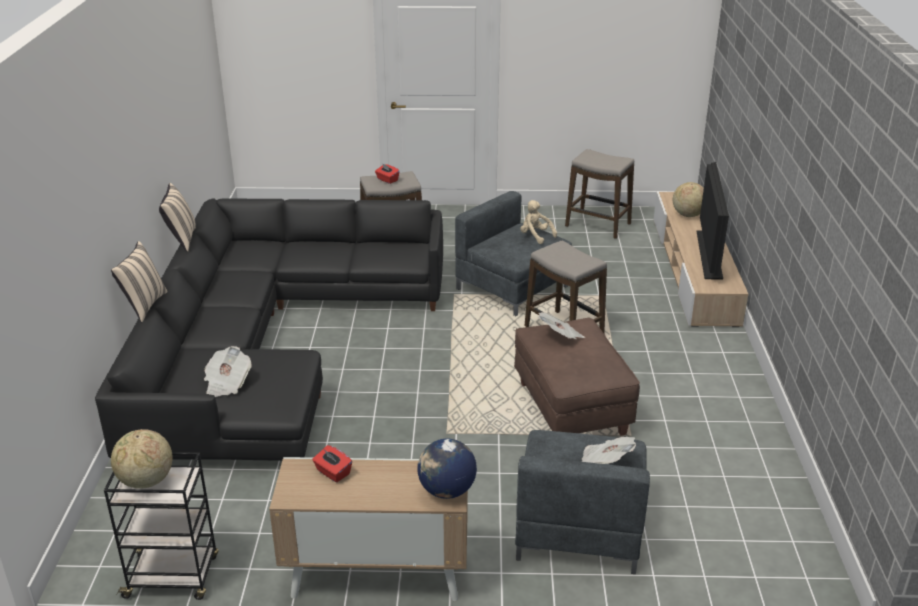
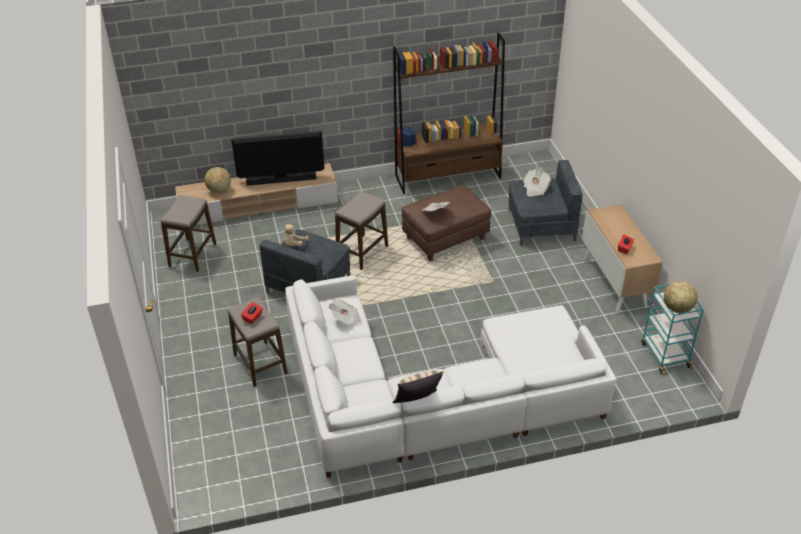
camera: 105 degrees left, 10 degrees up
black sofa [95,198,443,461] -> white sofa [285,276,616,478]
black cart [104,452,219,600] -> turquoise cart [641,281,704,374]
beige pillow [111,241,168,322] -> none
newspaper [204,346,251,397] -> newspaper moved to [328,299,362,324]
globe [417,439,477,499] -> none
none -> brown bookcase [393,33,505,194]

